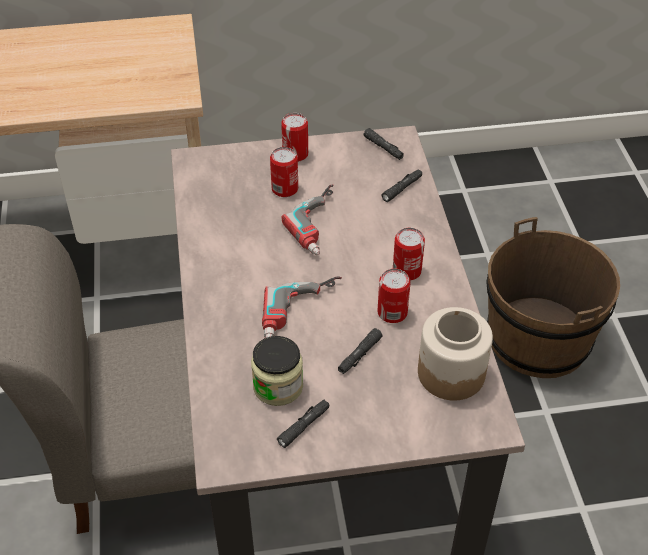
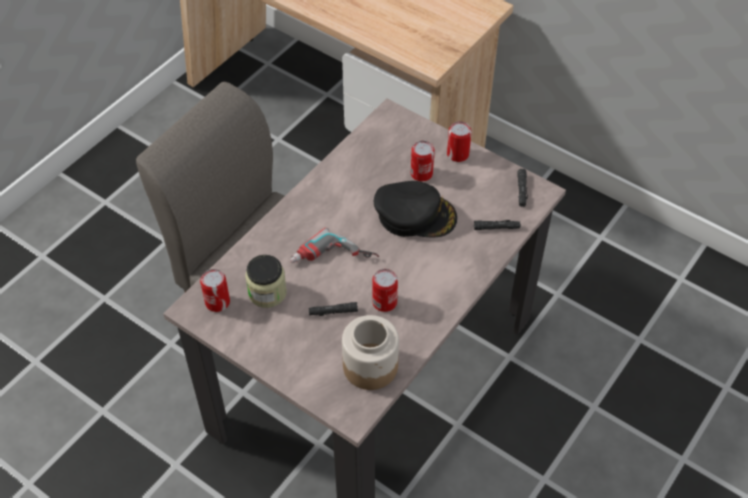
camera: 45 degrees right, 5 degrees up
black flashlight [277,400,329,448] -> none
power drill [281,184,334,255] -> black cap [374,181,457,237]
can [393,228,425,281] -> can moved to [200,269,230,312]
brown bucket [487,217,620,378] -> none

